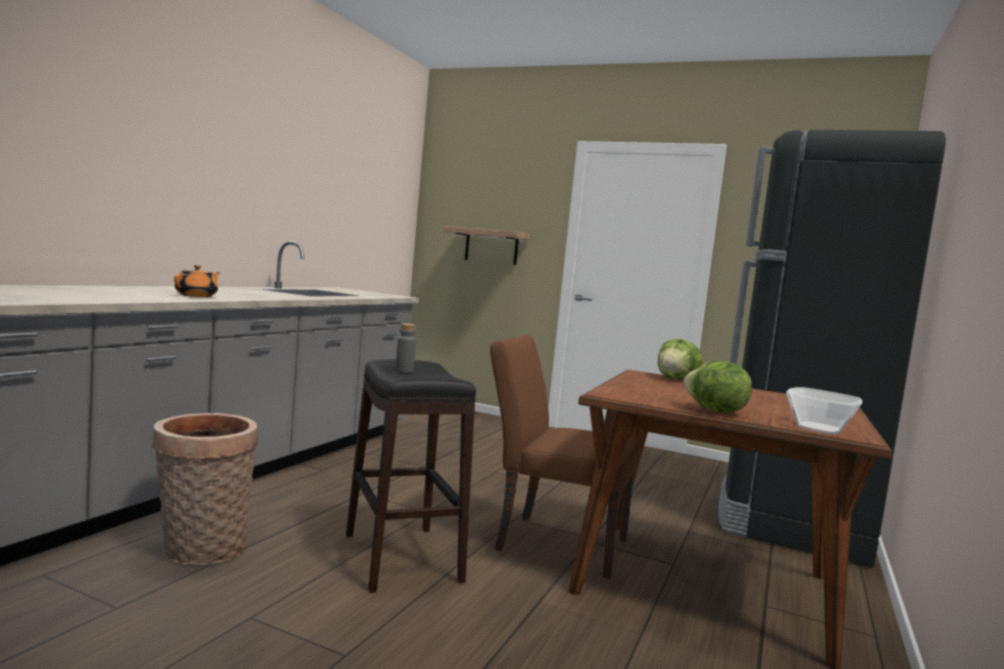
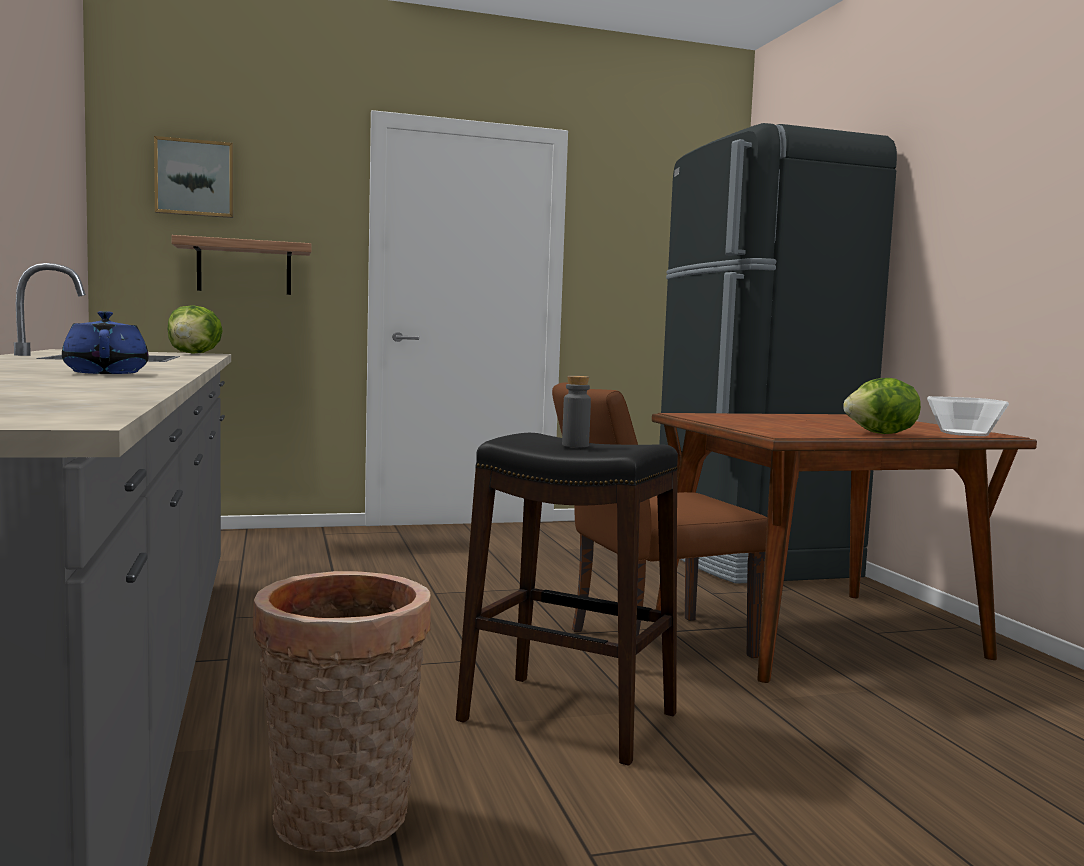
camera: 40 degrees left, 0 degrees up
orange teapot [174,265,221,297] -> blue teapot [62,311,149,374]
lettuce [658,339,702,380] -> lettuce moved to [167,305,223,354]
none -> picture [154,136,233,218]

